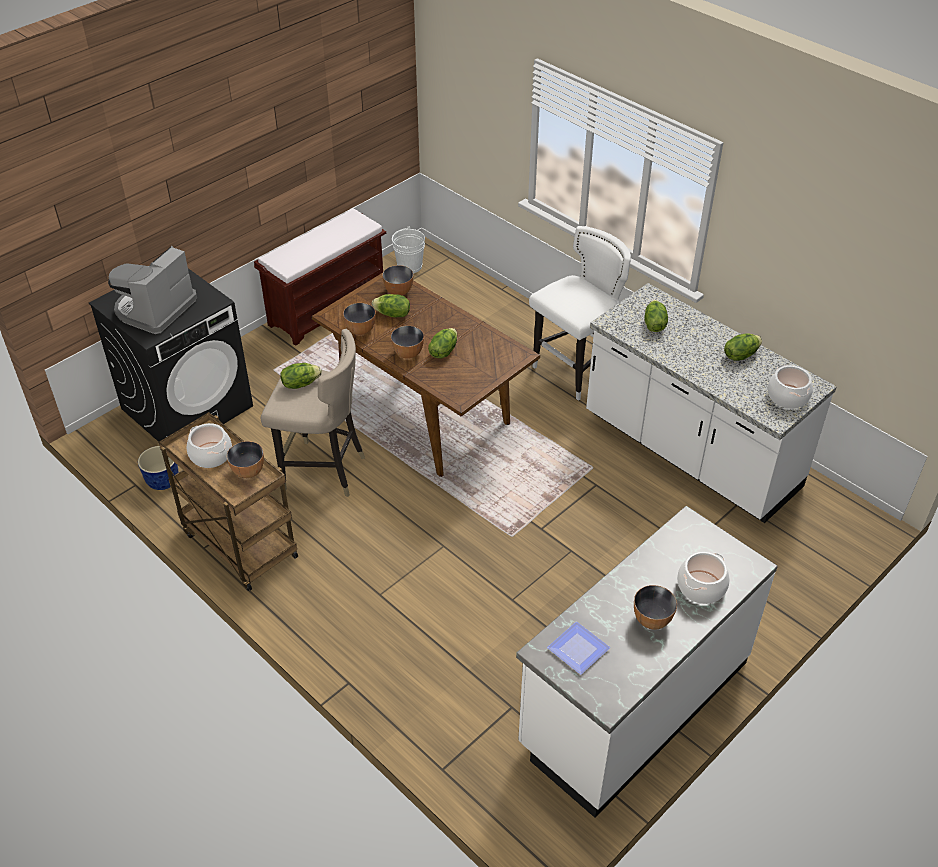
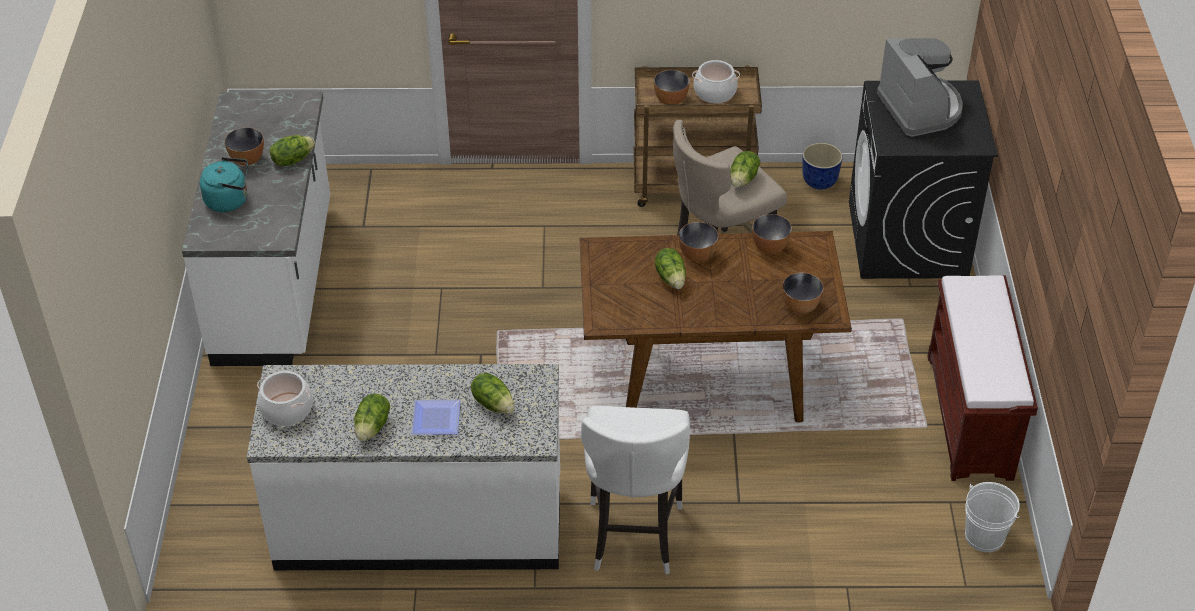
camera: 135 degrees right, 0 degrees up
lettuce [372,294,410,317] -> lettuce moved to [270,135,315,166]
plate [547,622,610,674] -> plate moved to [412,400,460,435]
cooking pot [677,551,730,604] -> turquoise kettle [200,157,248,212]

